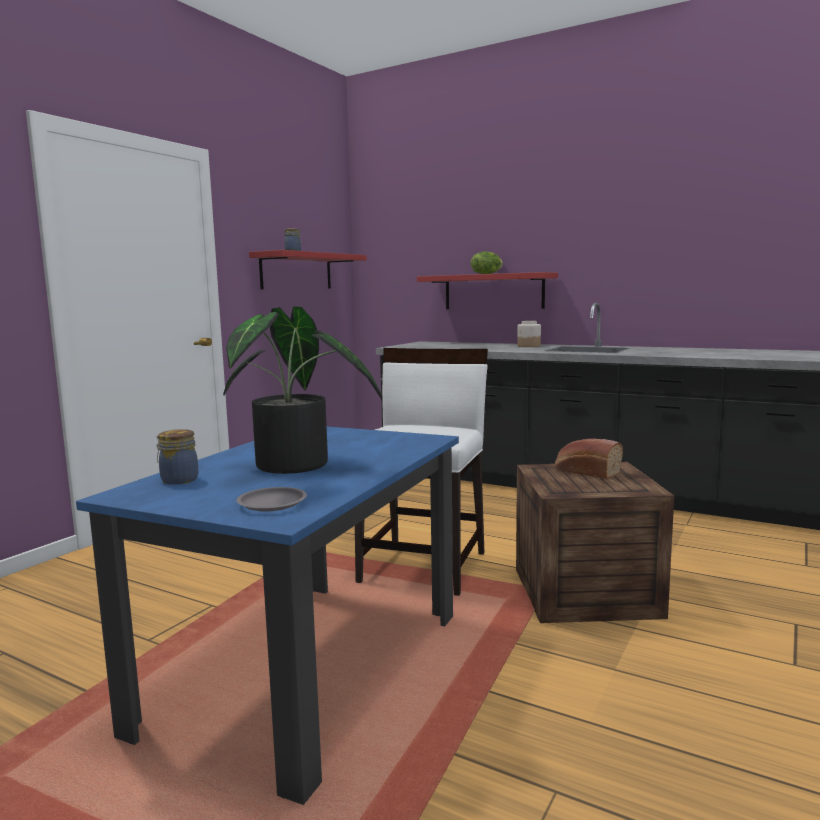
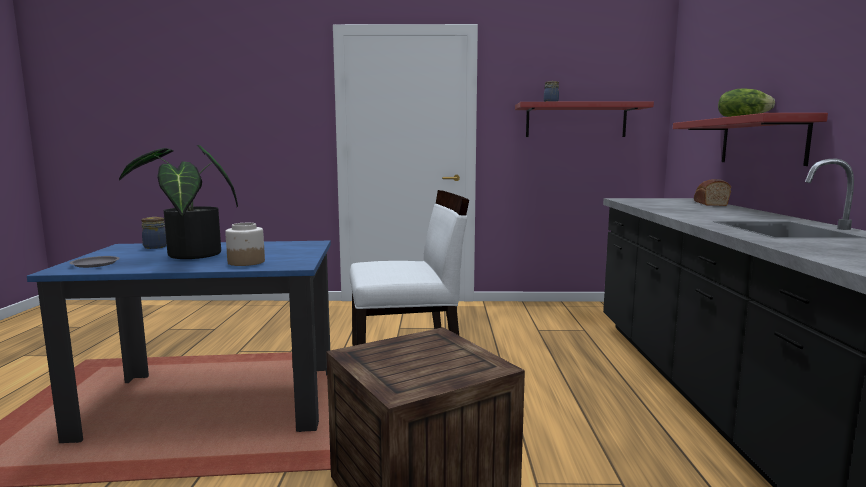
camera: 60 degrees right, 0 degrees up
jar [517,321,541,347] -> jar moved to [225,223,265,266]
bread [555,439,623,479] -> bread moved to [694,179,731,206]

